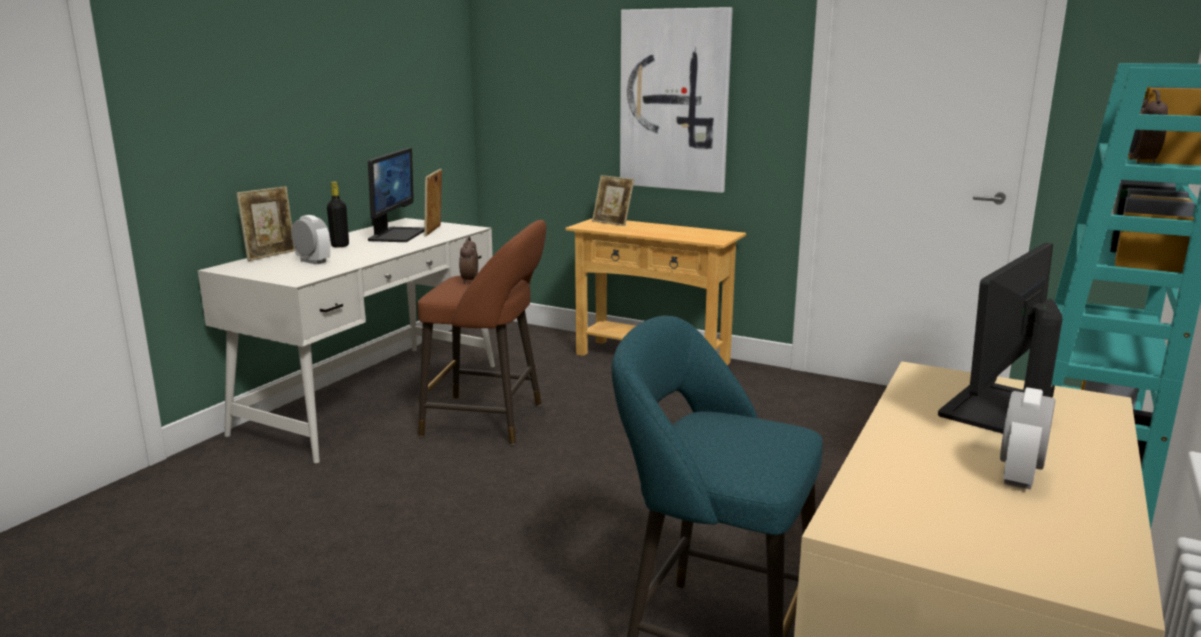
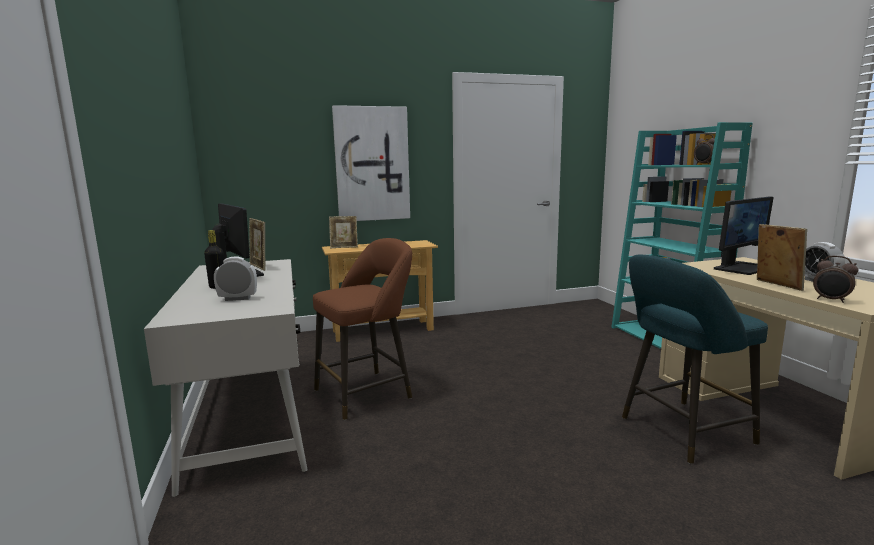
camera: 45 degrees left, 5 degrees down
picture frame [236,186,295,261] -> picture frame moved to [757,224,807,291]
alarm clock [459,237,478,284] -> alarm clock moved to [813,256,858,303]
monitor [938,243,1063,434] -> monitor turned 120 degrees counterclockwise [714,196,773,275]

